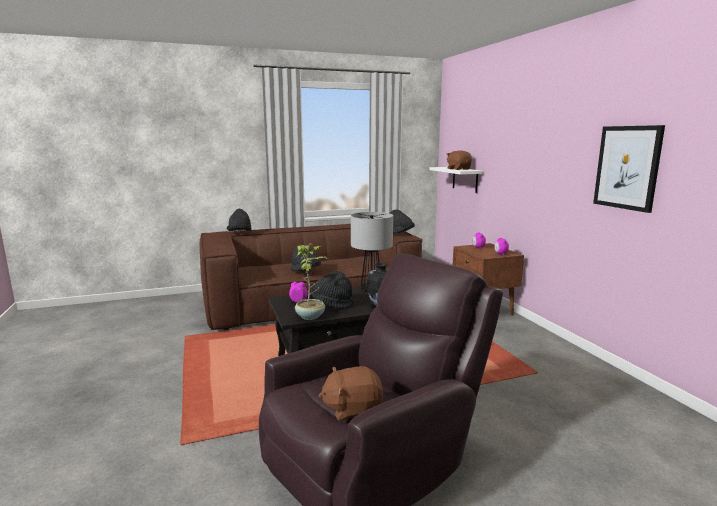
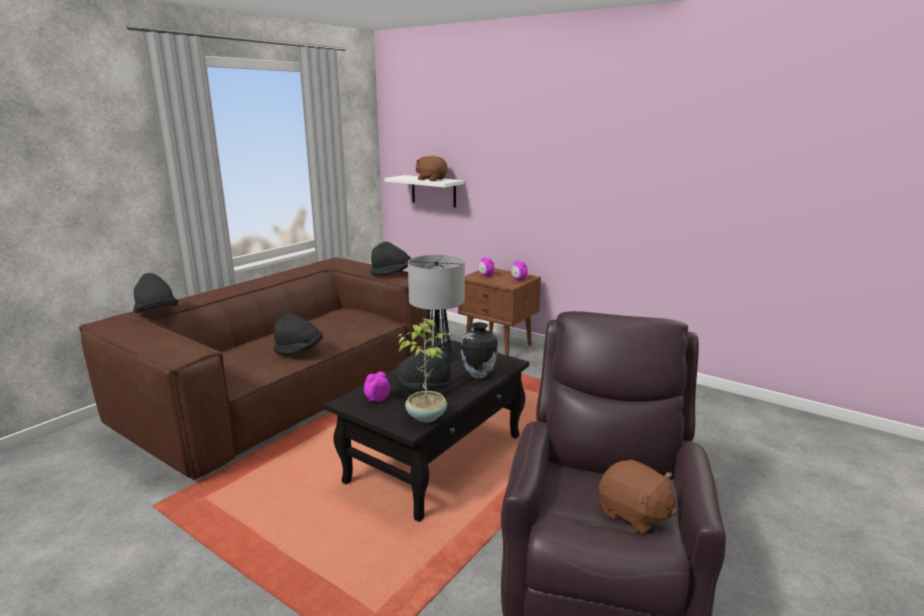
camera: 35 degrees left, 5 degrees up
brown plush toy [319,366,383,422] -> brown plush toy turned 90 degrees counterclockwise [599,460,677,534]
picture [593,125,665,213] -> none

